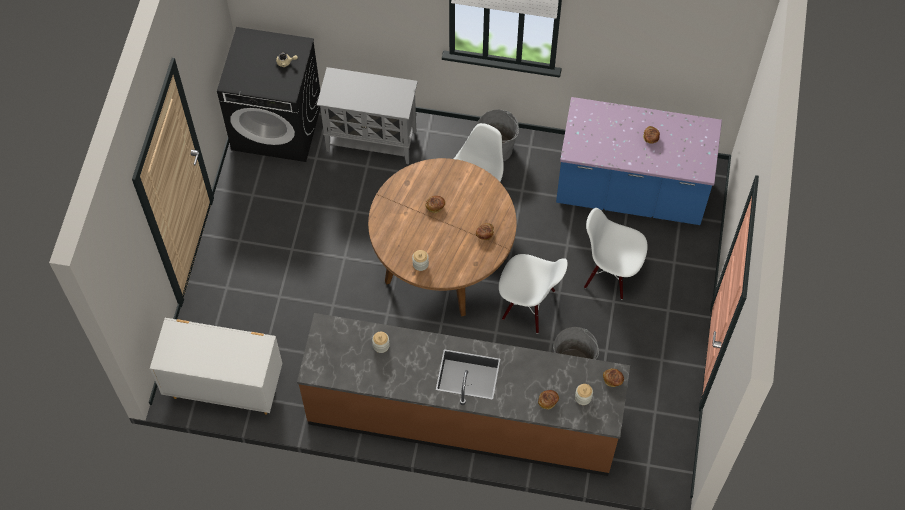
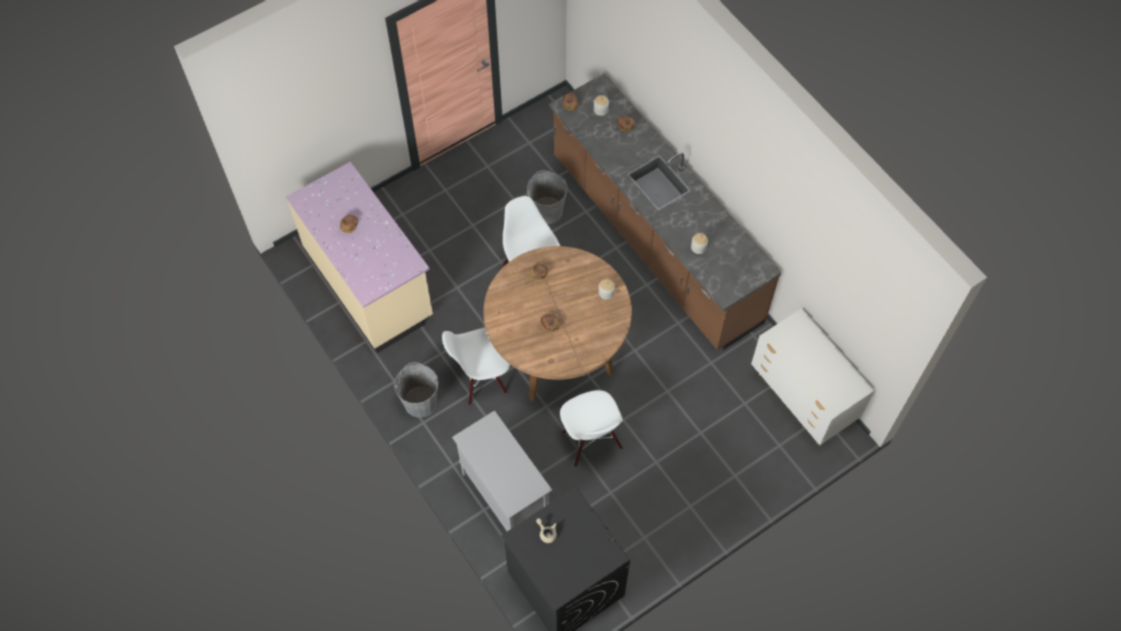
camera: 135 degrees left, 0 degrees up
blue counter [556,97,722,225] -> beige counter [286,162,433,353]
white chair [584,208,648,299] -> white chair moved to [560,390,623,467]

